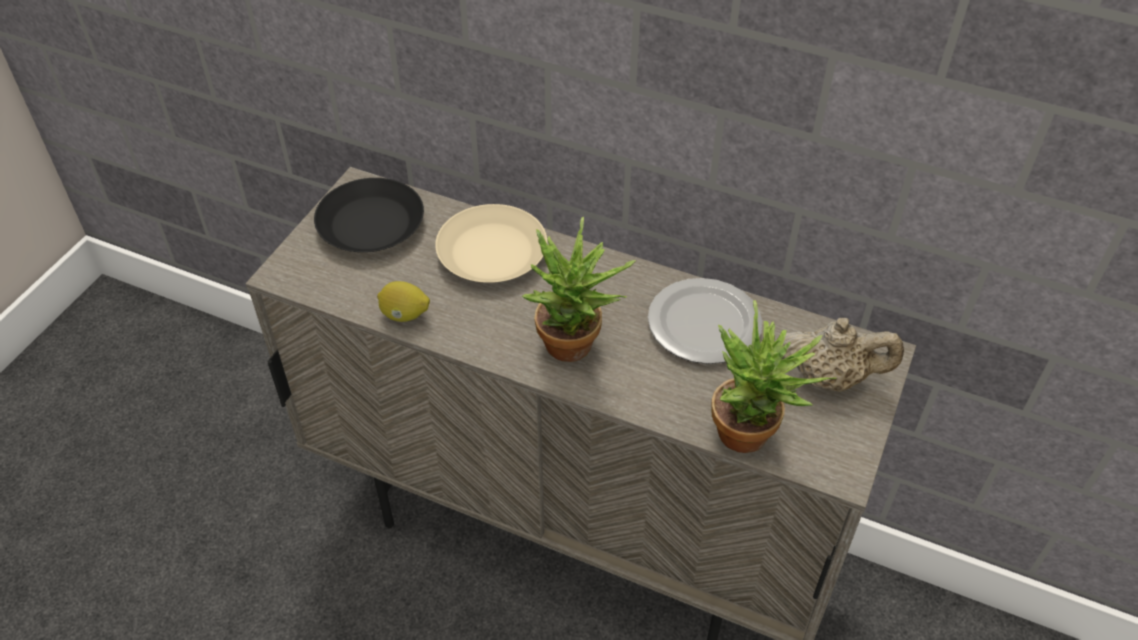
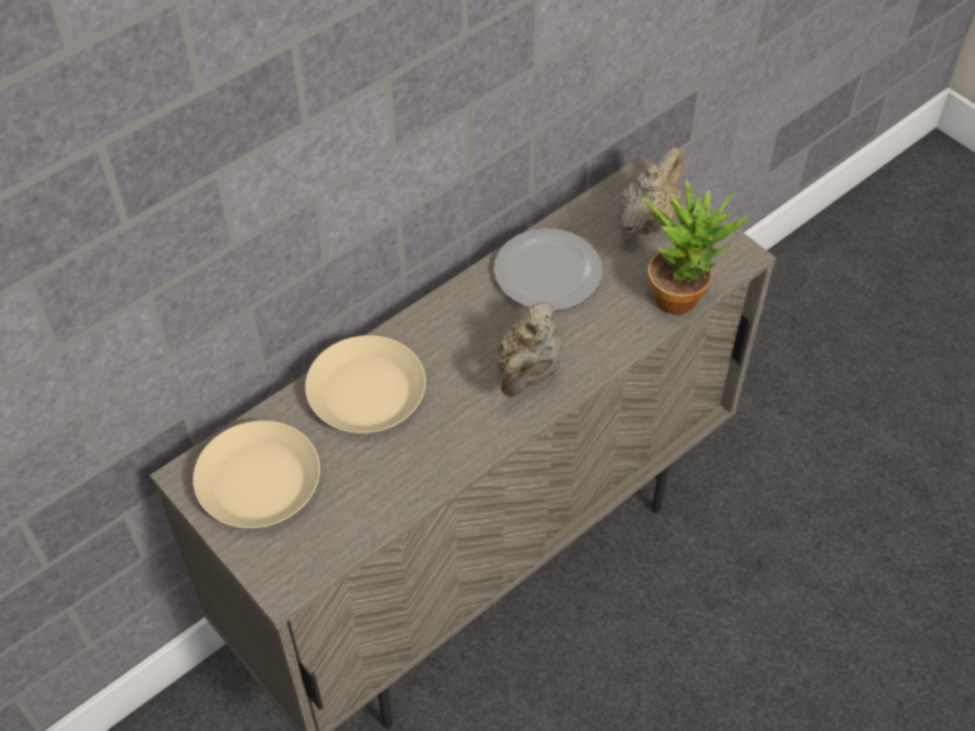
camera: 65 degrees left, 5 degrees up
black plate [314,178,424,252] -> beige plate [193,421,320,528]
lemon [377,281,430,322] -> none
potted plant [522,217,636,362] -> beige teapot [497,301,562,397]

